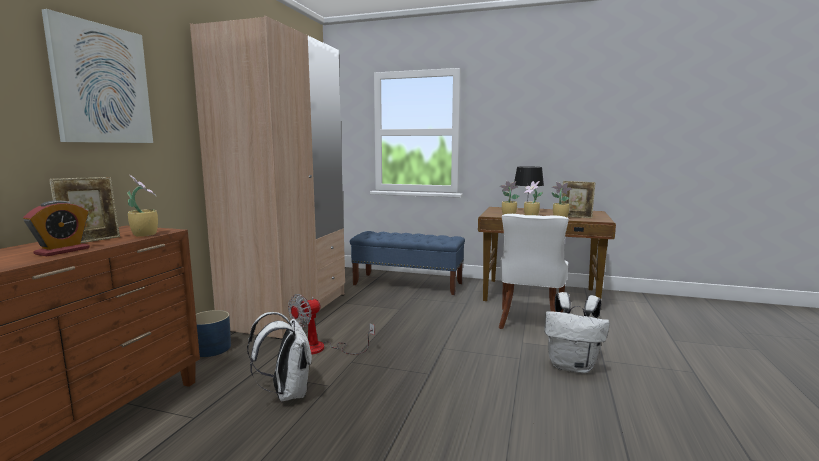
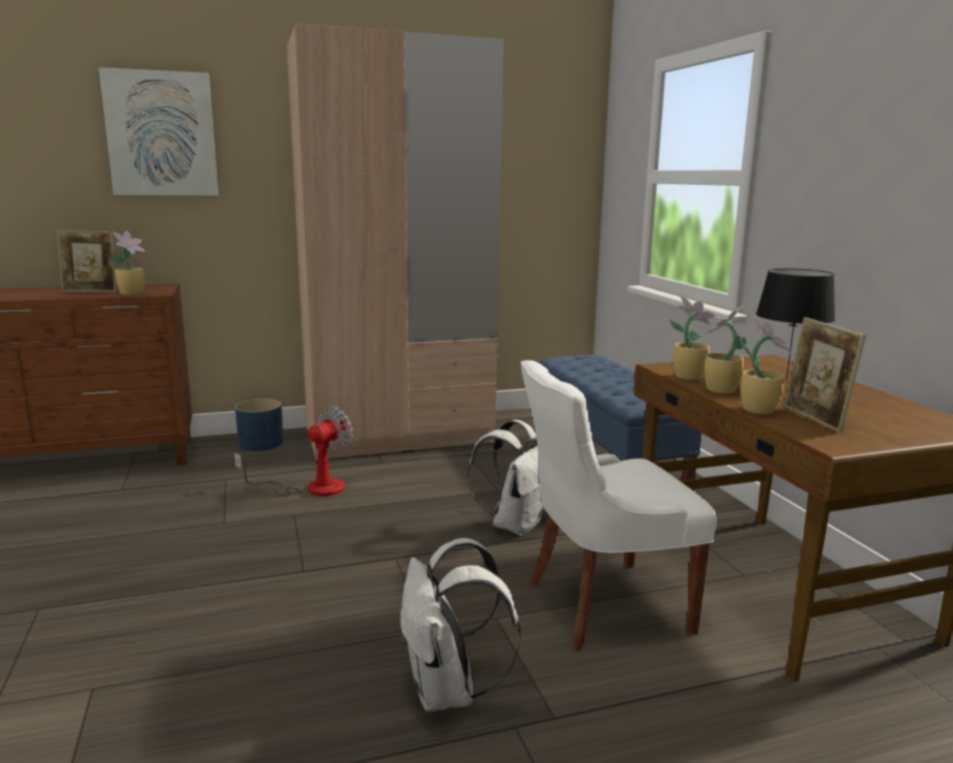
camera: 55 degrees right, 5 degrees up
alarm clock [23,200,90,256] -> none
white backpack [247,312,312,401] -> white backpack moved to [468,420,543,536]
fan [288,294,375,355] -> fan turned 120 degrees clockwise [234,406,353,497]

